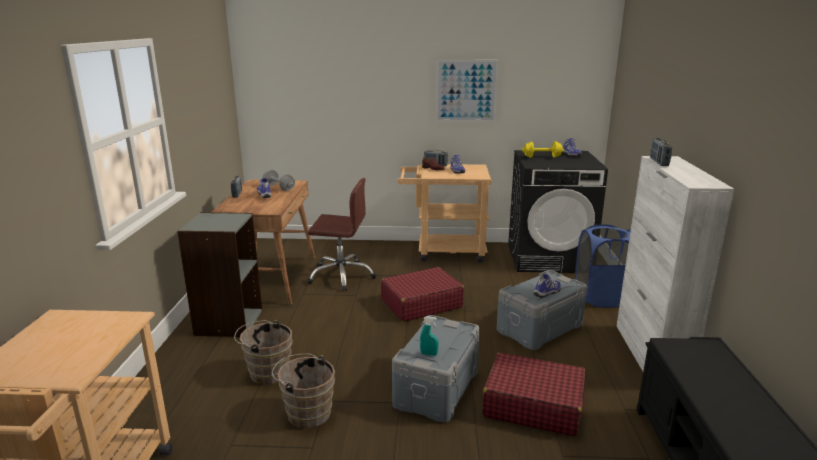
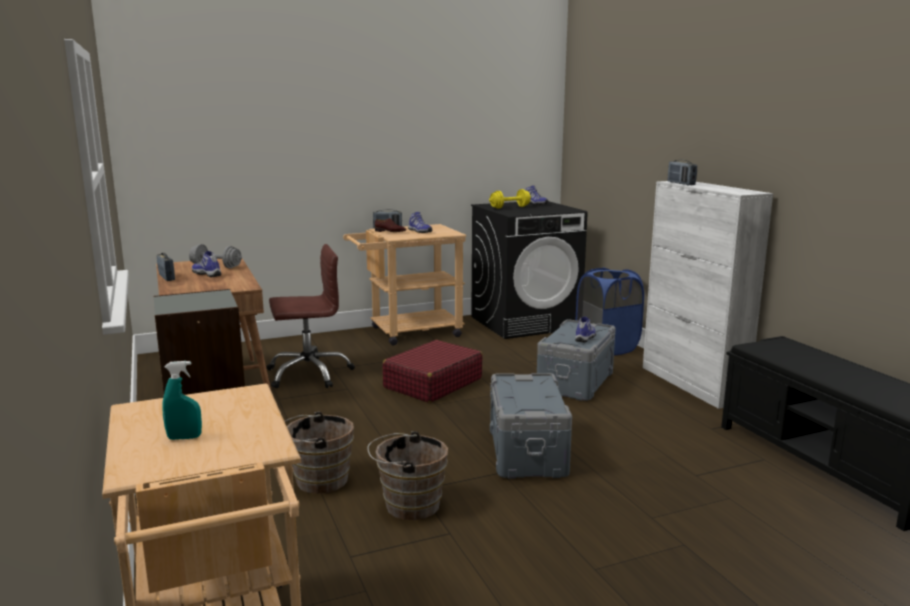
camera: 25 degrees left, 5 degrees down
turquoise spray bottle [420,316,439,356] -> turquoise spray bottle moved to [162,361,202,440]
picture [436,60,499,122] -> none
red suitcase [482,353,585,437] -> none

